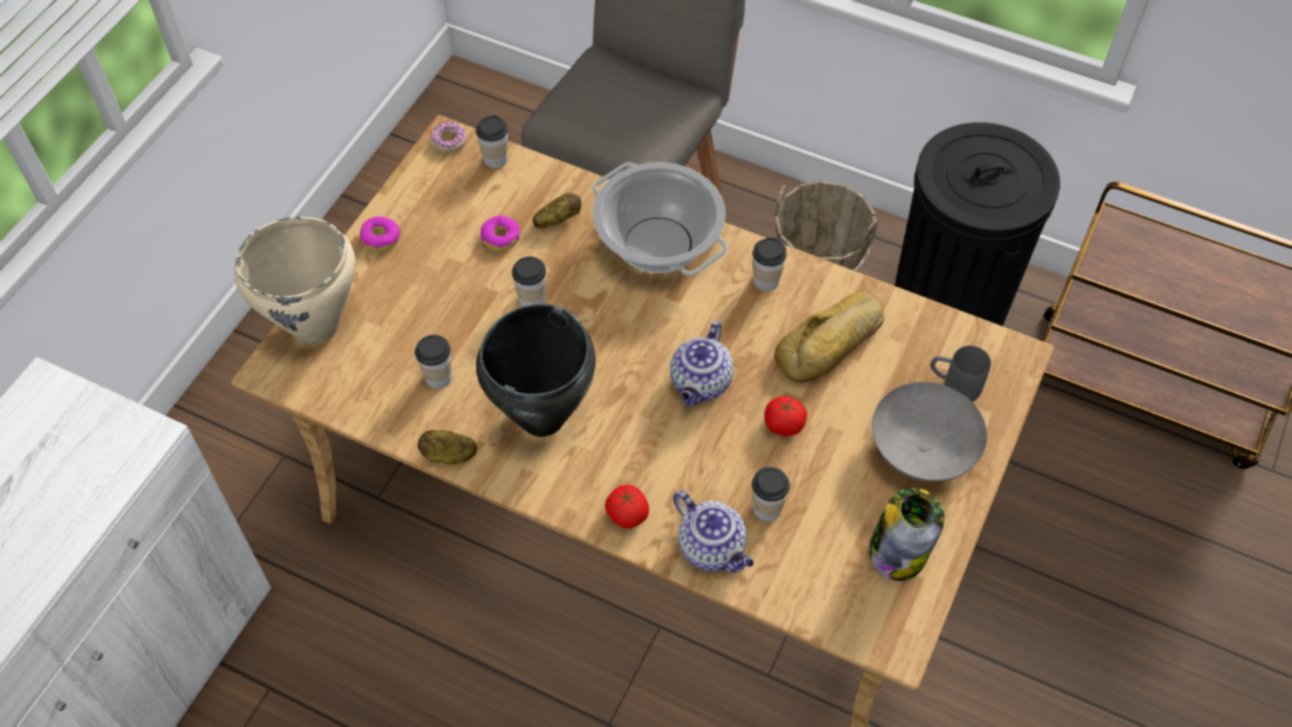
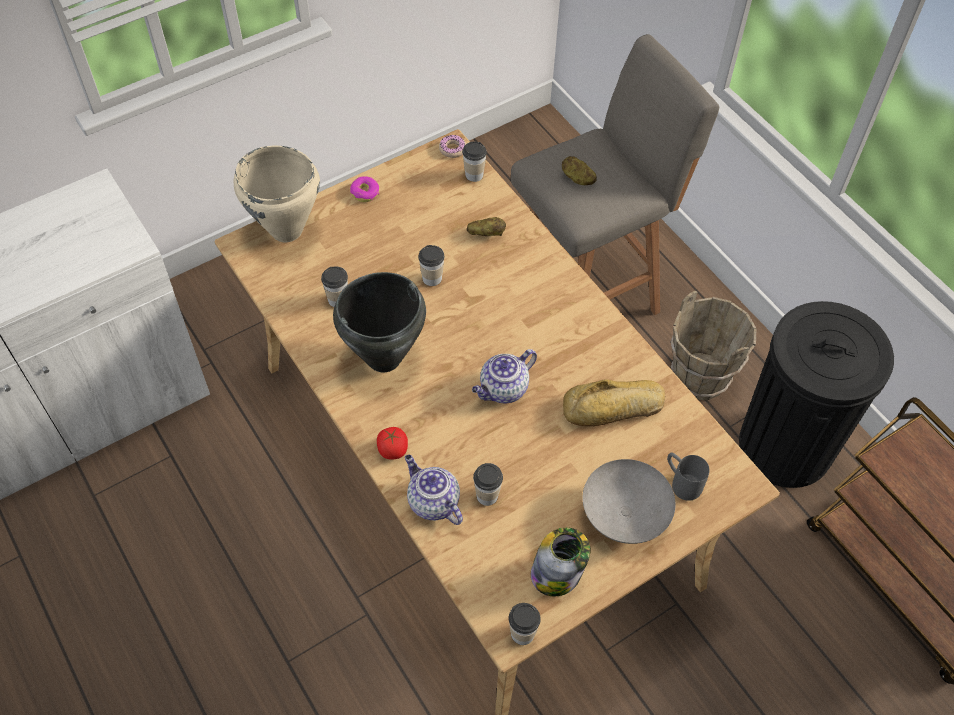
camera: 30 degrees right, 0 degrees up
potato [418,430,477,464] -> potato moved to [562,156,597,185]
donut [481,215,520,251] -> none
cooking pot [592,162,728,276] -> none
teapot [673,491,754,573] -> teapot turned 150 degrees clockwise [405,455,463,525]
cup [753,238,787,291] -> cup moved to [509,603,541,645]
tomato [764,396,807,436] -> none

